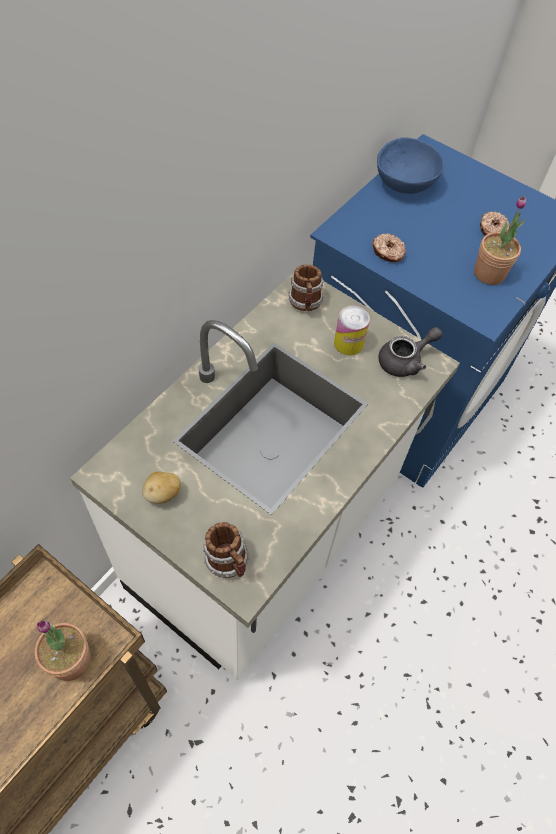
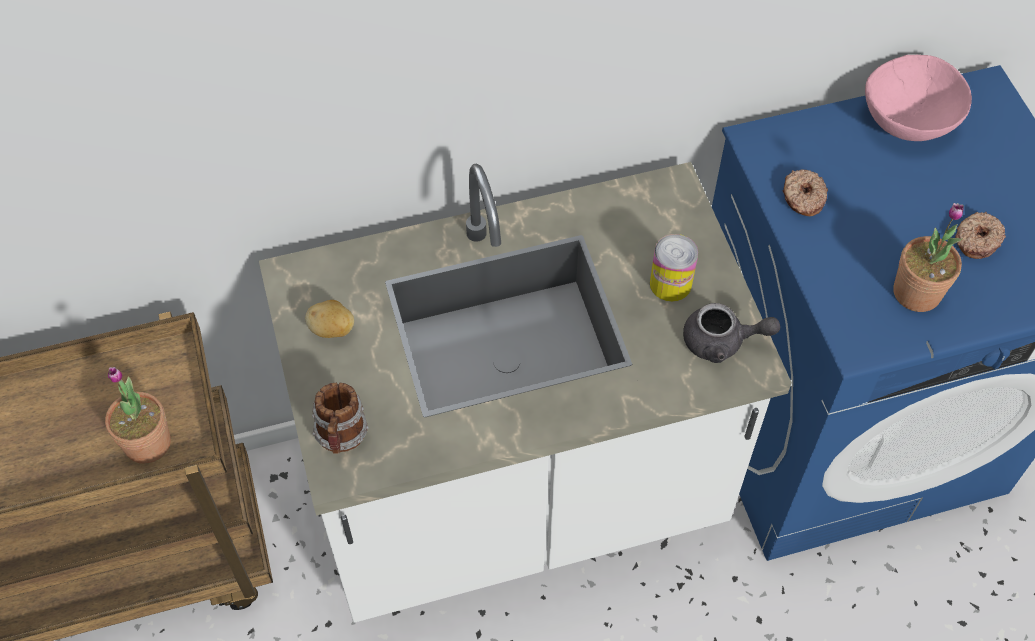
camera: 40 degrees right, 0 degrees up
mug [289,265,324,311] -> none
blue bowl [377,138,444,194] -> pink bowl [865,55,972,141]

